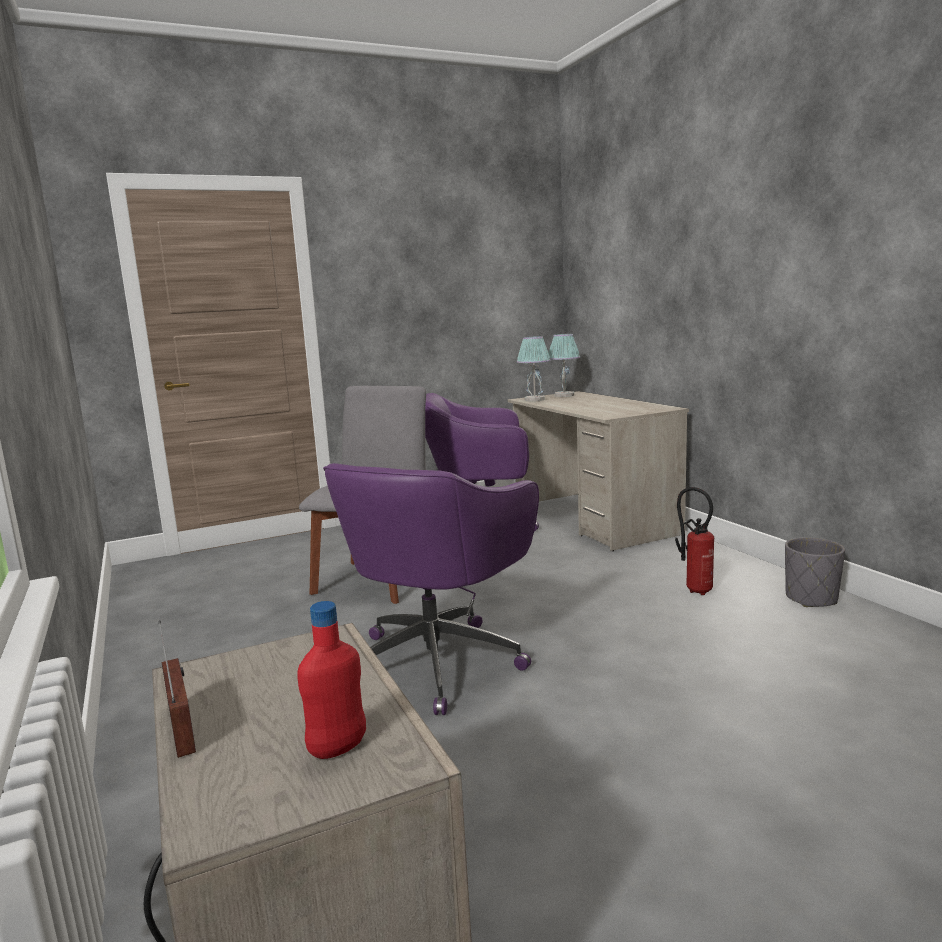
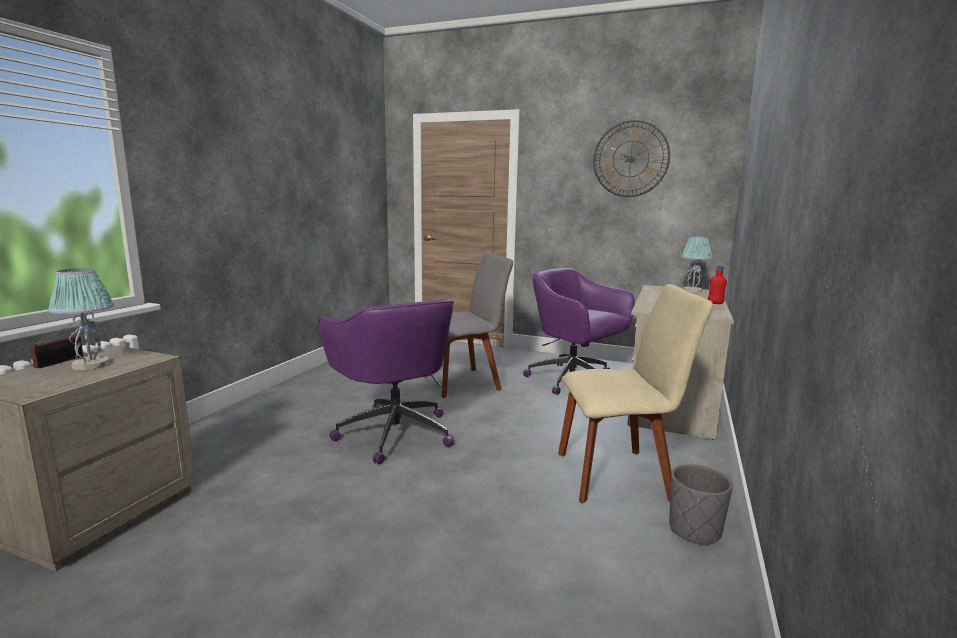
camera: 45 degrees right, 0 degrees up
red bottle [297,601,366,759] -> red bottle moved to [708,265,727,304]
purple office chair [323,463,539,715] -> purple office chair turned 105 degrees counterclockwise [319,299,454,464]
table lamp [517,336,551,401] -> table lamp moved to [48,268,114,370]
fire extinguisher [675,487,714,595] -> beige chair [558,284,713,503]
none -> wall clock [593,120,670,197]

